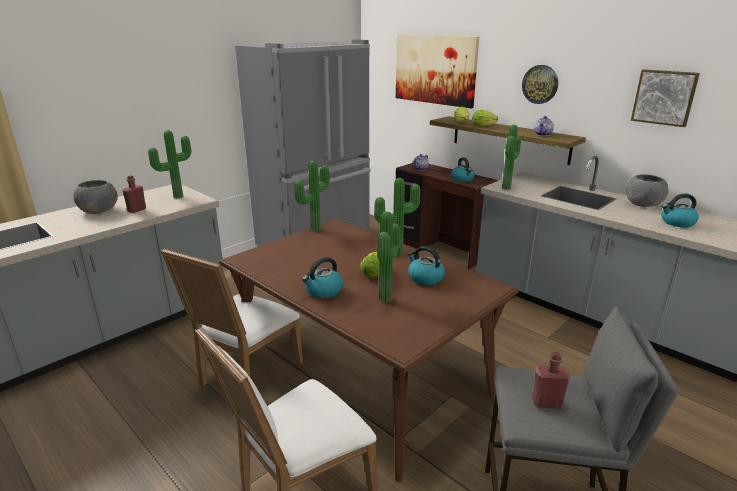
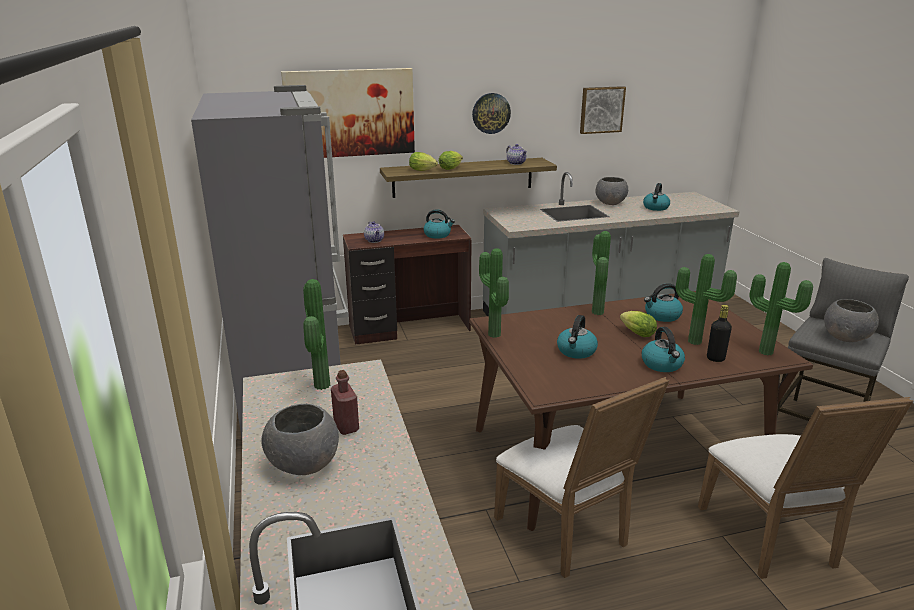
camera: 60 degrees left, 0 degrees up
potted plant [502,125,521,190] -> potted plant moved to [750,262,813,356]
red bottle [532,352,570,409] -> grey bowl [824,299,879,342]
none -> kettle [557,315,598,359]
none -> black bottle [707,305,732,362]

